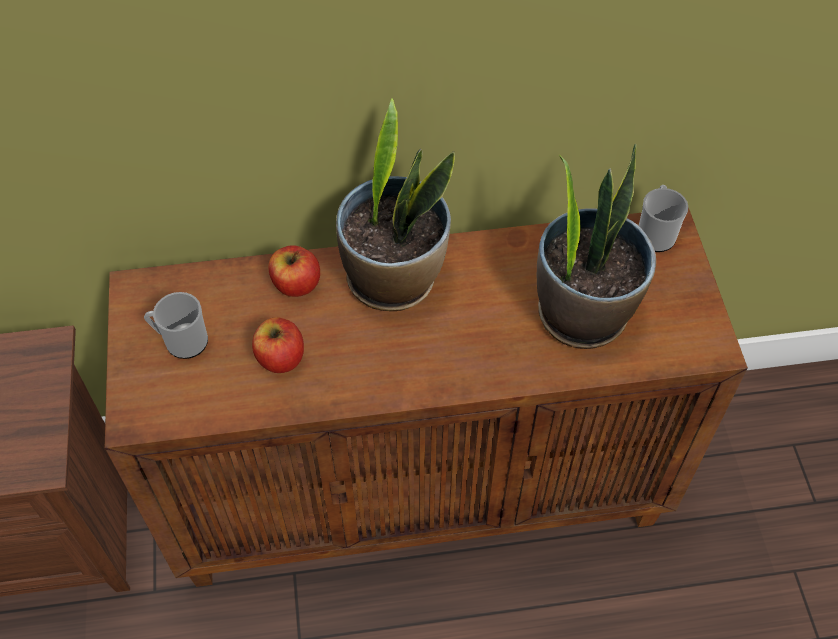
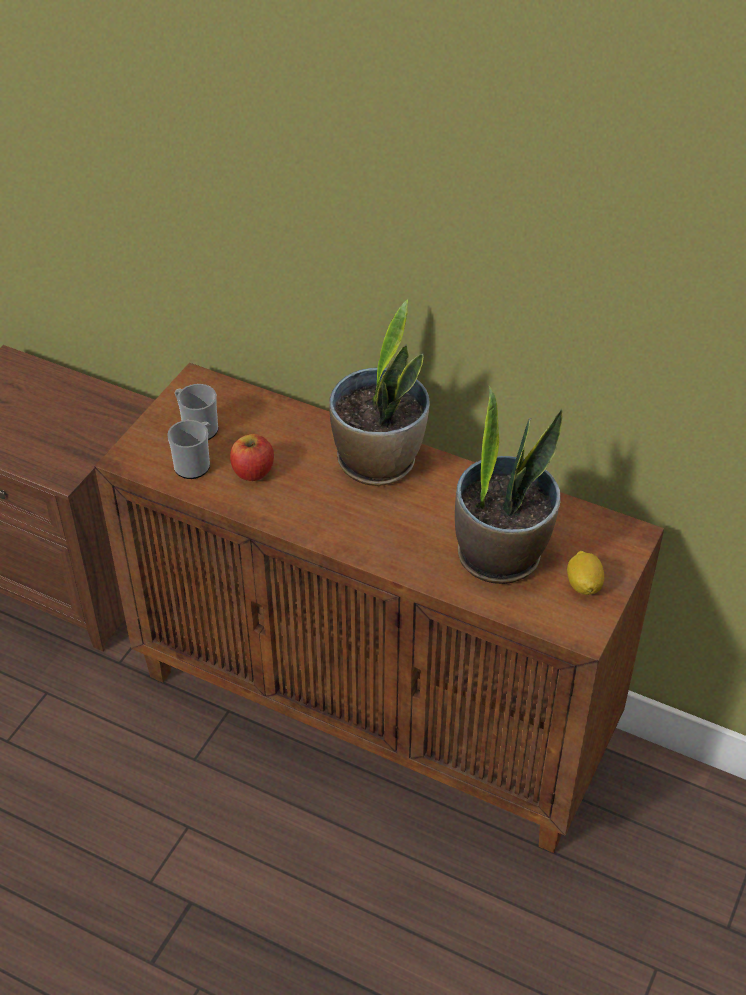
camera: 35 degrees right, 10 degrees down
apple [268,245,320,297] -> none
mug [639,185,688,252] -> mug moved to [167,420,210,479]
none -> lemon [567,551,604,595]

